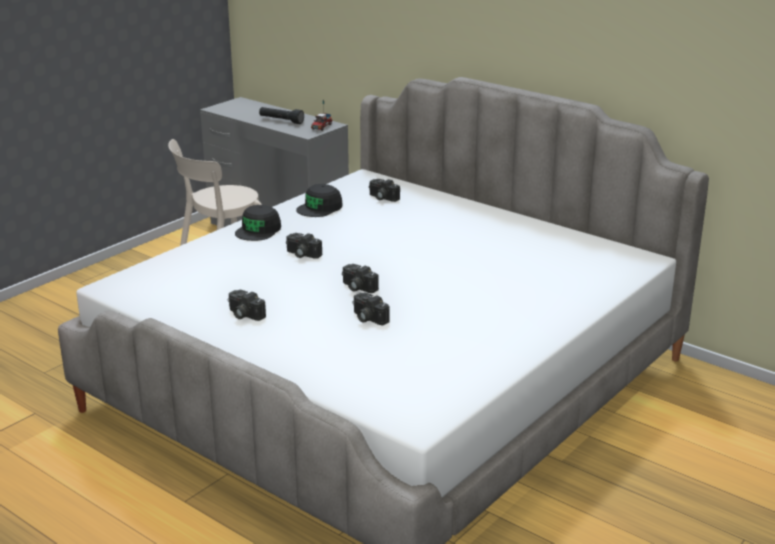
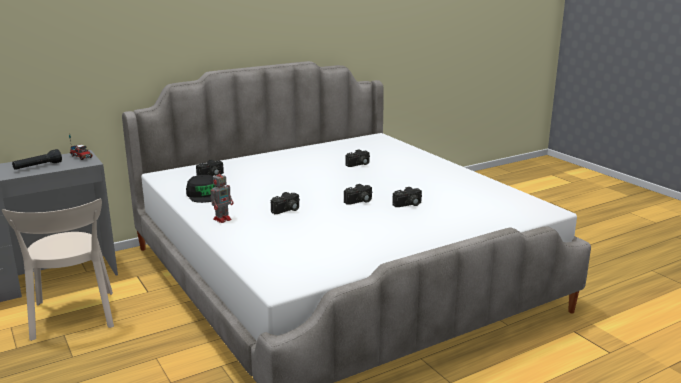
camera: 70 degrees left, 5 degrees down
camera [228,290,266,321] -> camera moved to [345,149,370,167]
black cap [235,205,281,241] -> toy robot [211,170,234,223]

